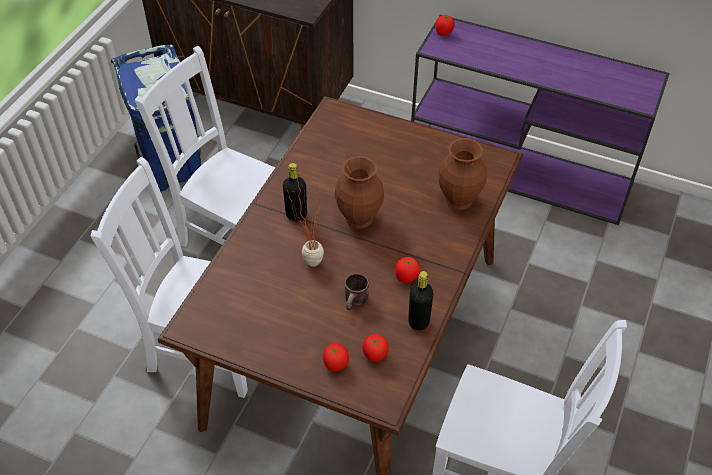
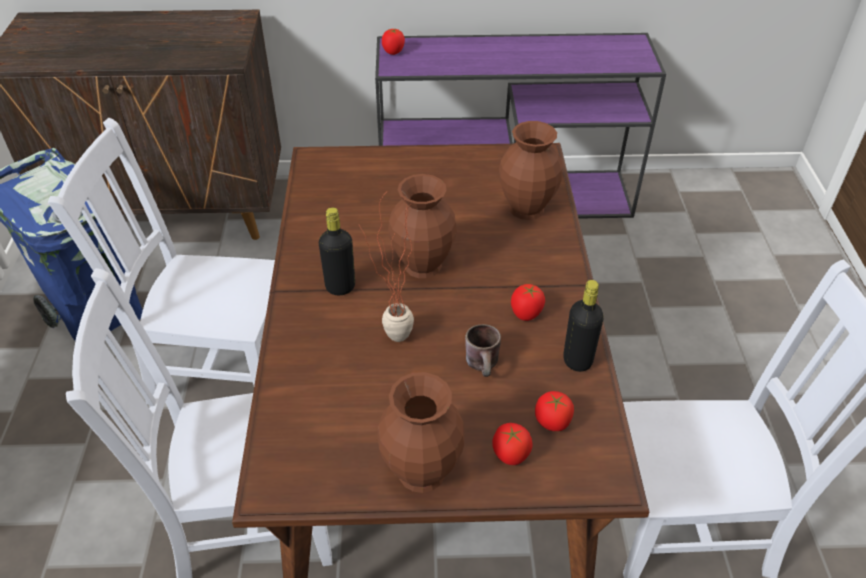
camera: 25 degrees left, 5 degrees down
none -> brown vase [377,372,464,493]

